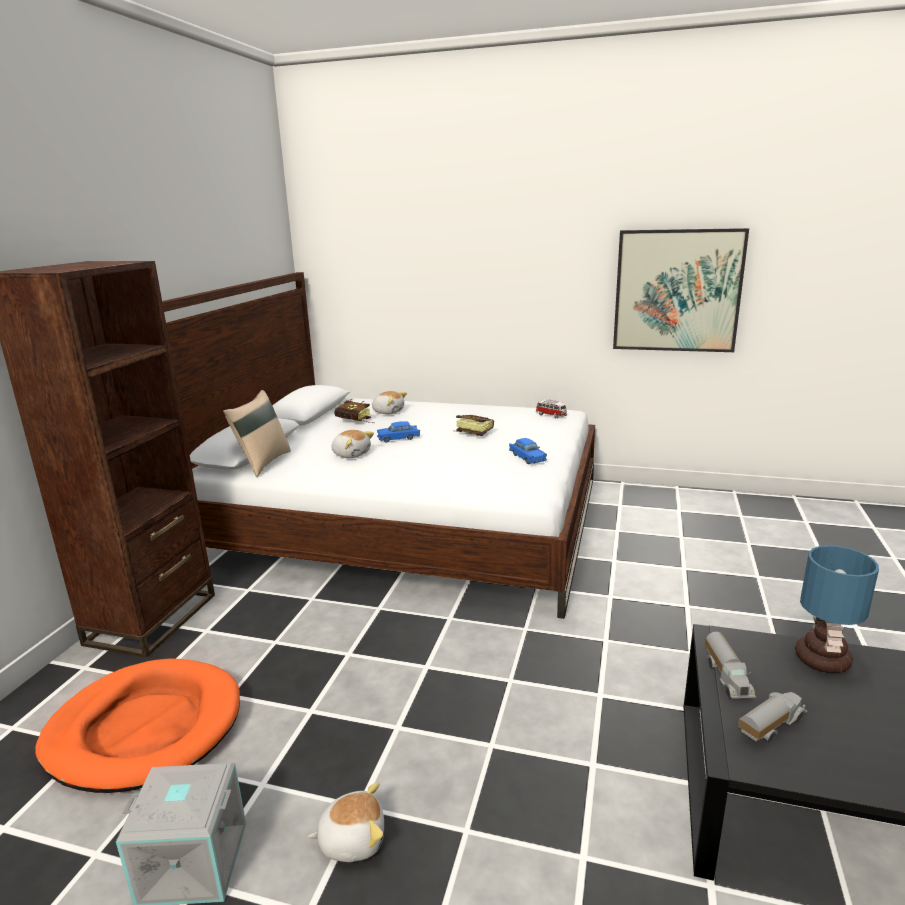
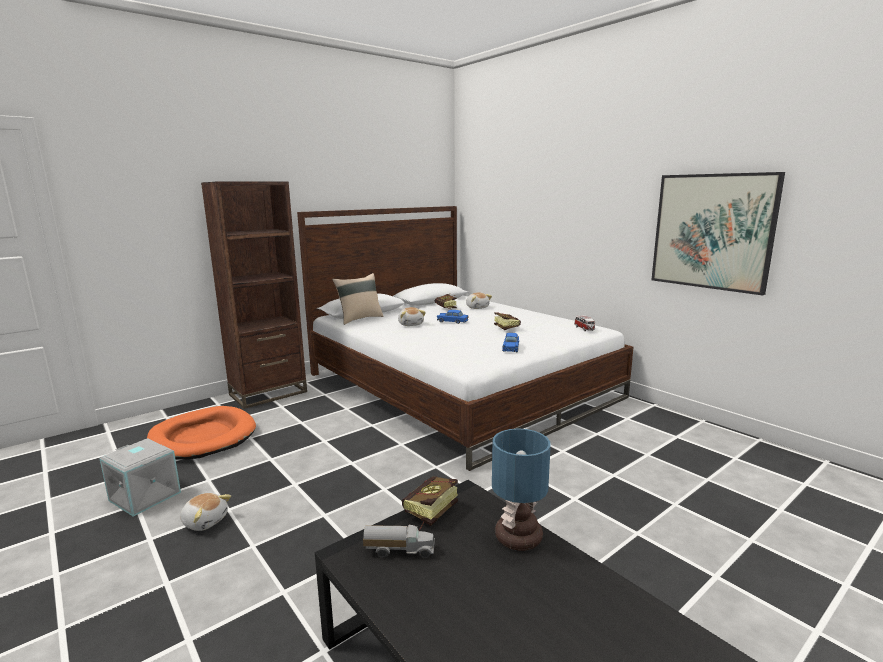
camera: 35 degrees right, 5 degrees down
toy truck [705,632,756,699] -> book [402,476,458,531]

